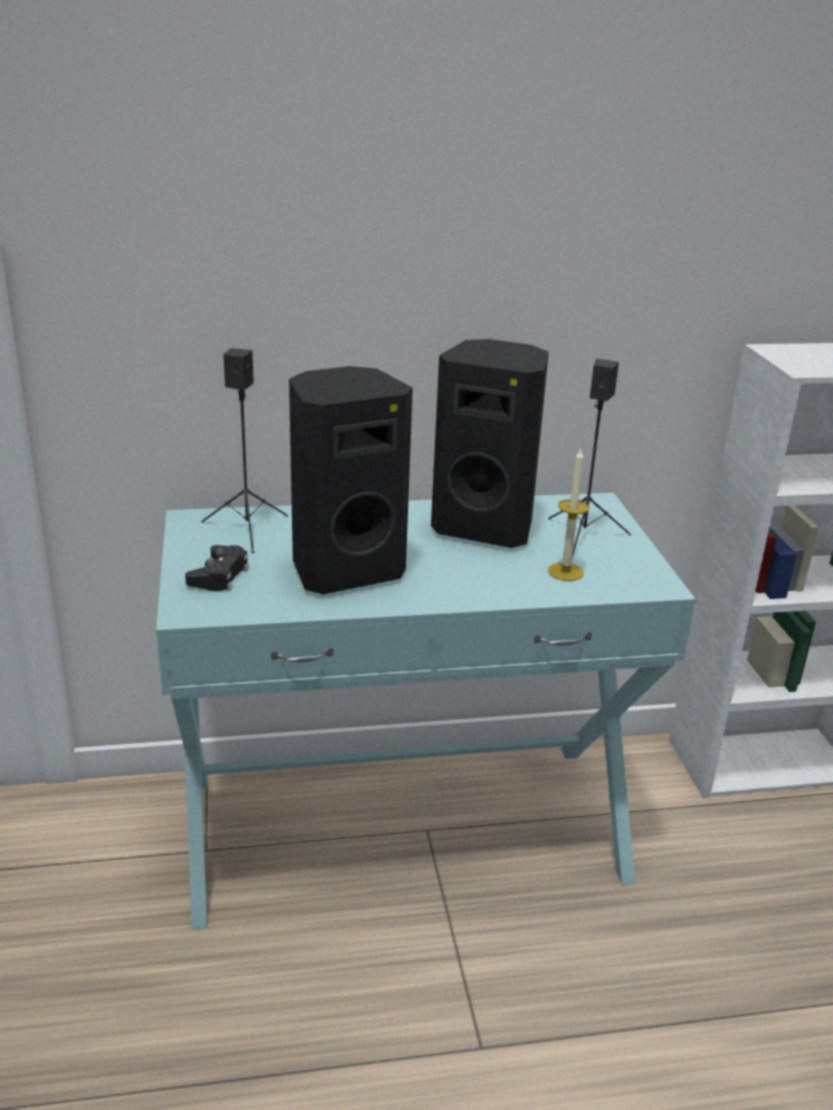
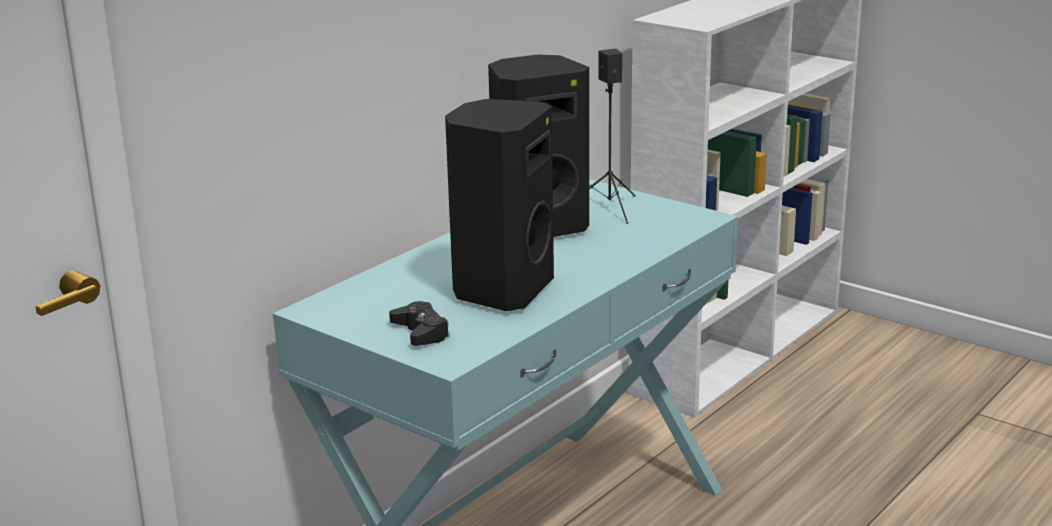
camera: 40 degrees left, 5 degrees down
black speaker [201,348,288,553] -> none
candle [548,449,590,581] -> none

